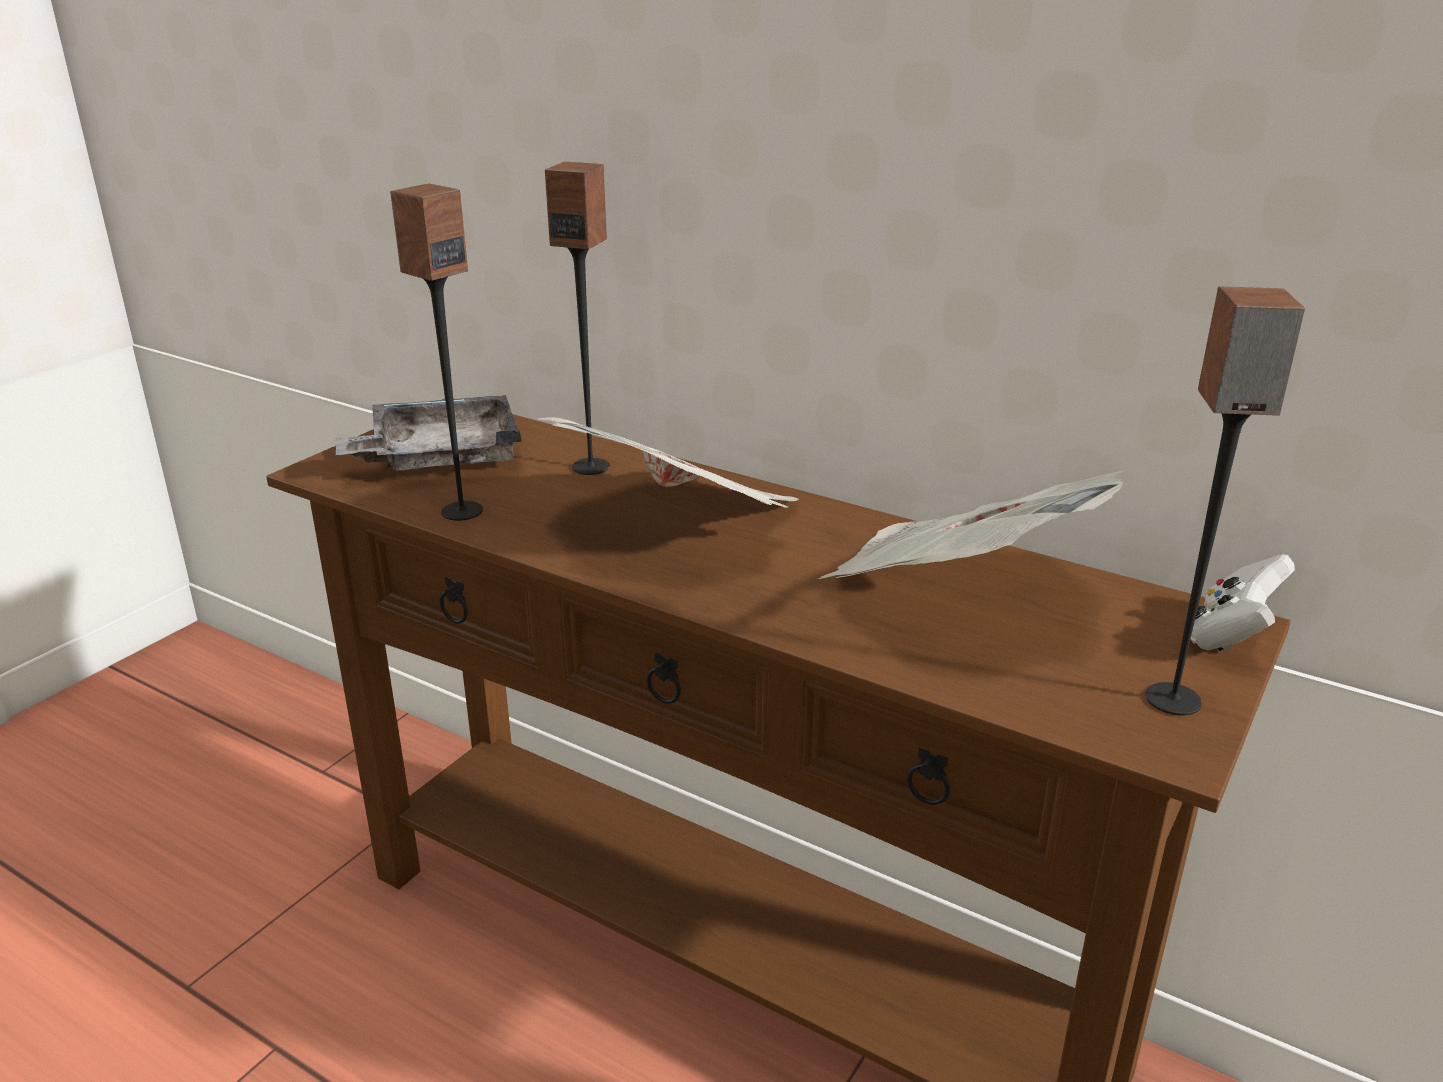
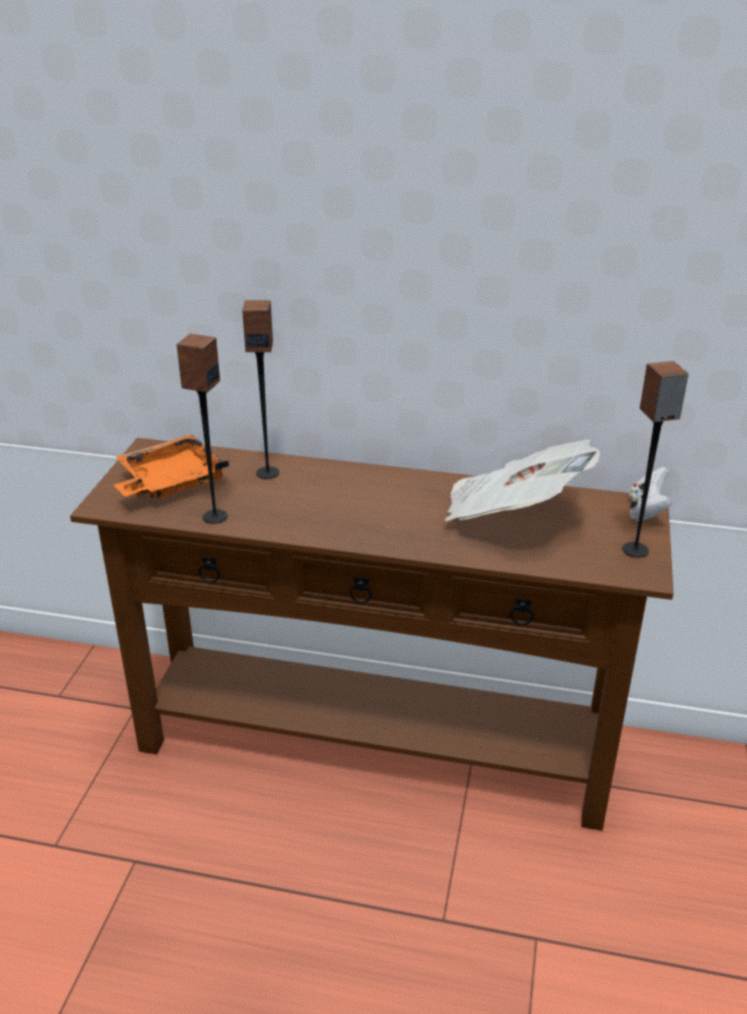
camera: 20 degrees left, 5 degrees up
grey tray [336,395,522,471] -> orange tray [114,435,229,498]
newspaper [538,417,799,508] -> none

